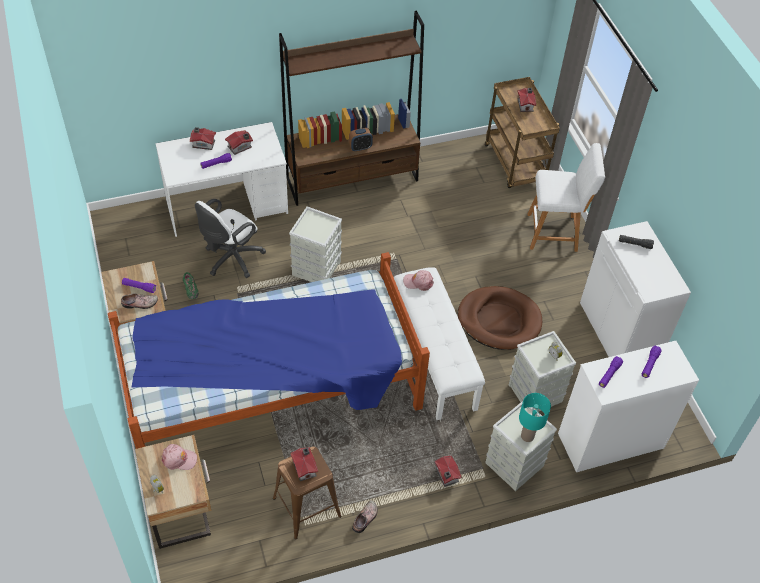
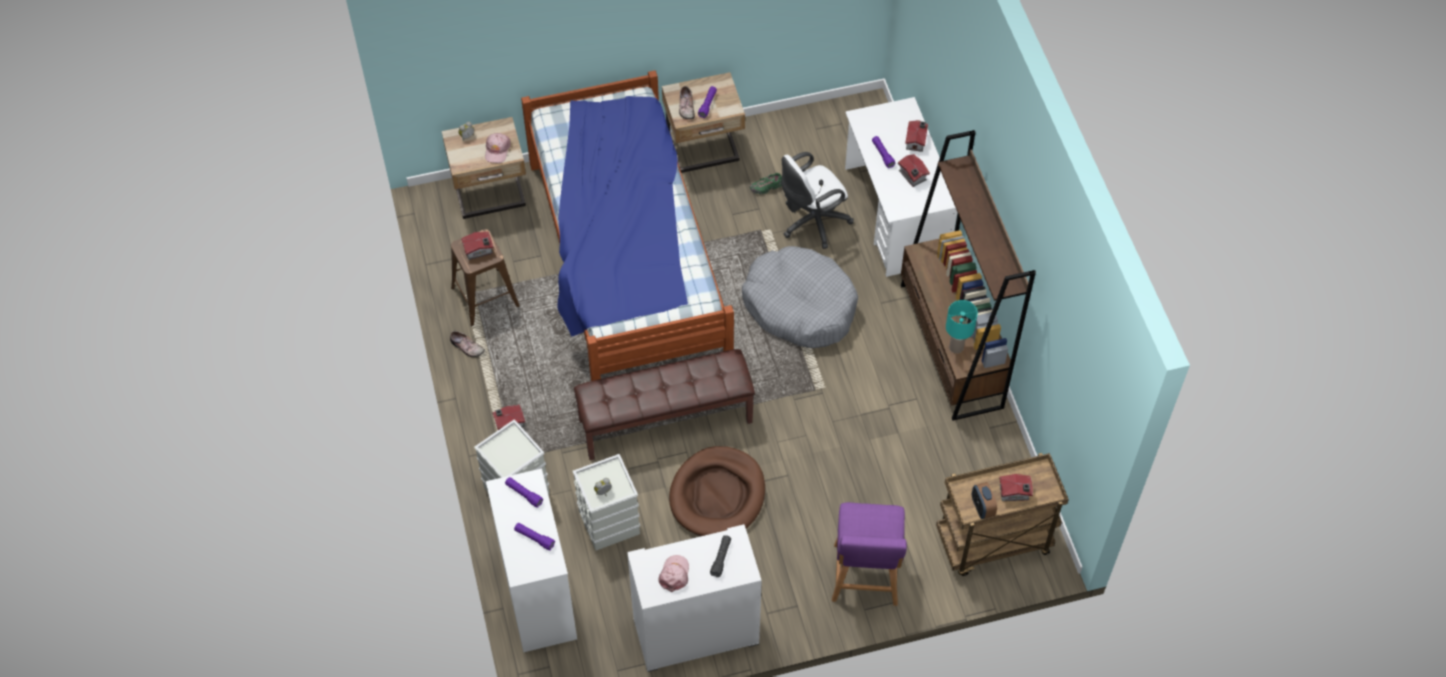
camera: 95 degrees right, 5 degrees up
white office chair [195,199,266,278] -> white office chair turned 75 degrees counterclockwise [782,152,854,249]
grey storage box [289,206,342,282] -> grey dog bed [742,246,858,348]
alarm clock [349,128,373,152] -> alarm clock moved to [972,482,997,519]
white bench [394,267,485,420] -> brown bench [574,349,755,460]
pink cap [403,270,434,291] -> pink cap moved to [658,555,689,592]
turquoise table lamp [519,393,551,442] -> turquoise table lamp moved to [946,300,978,353]
white stool [527,143,605,252] -> purple stool [832,502,907,606]

